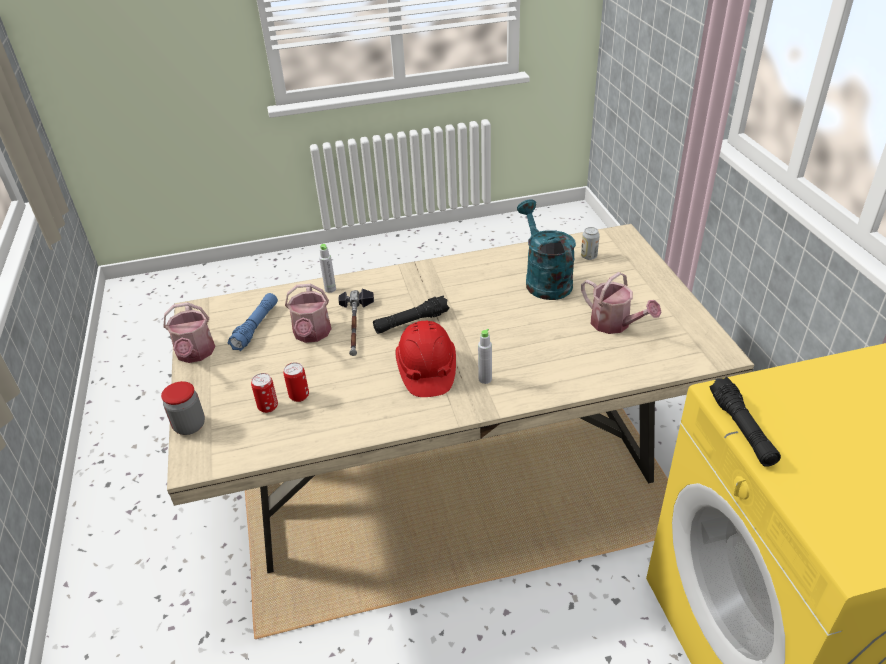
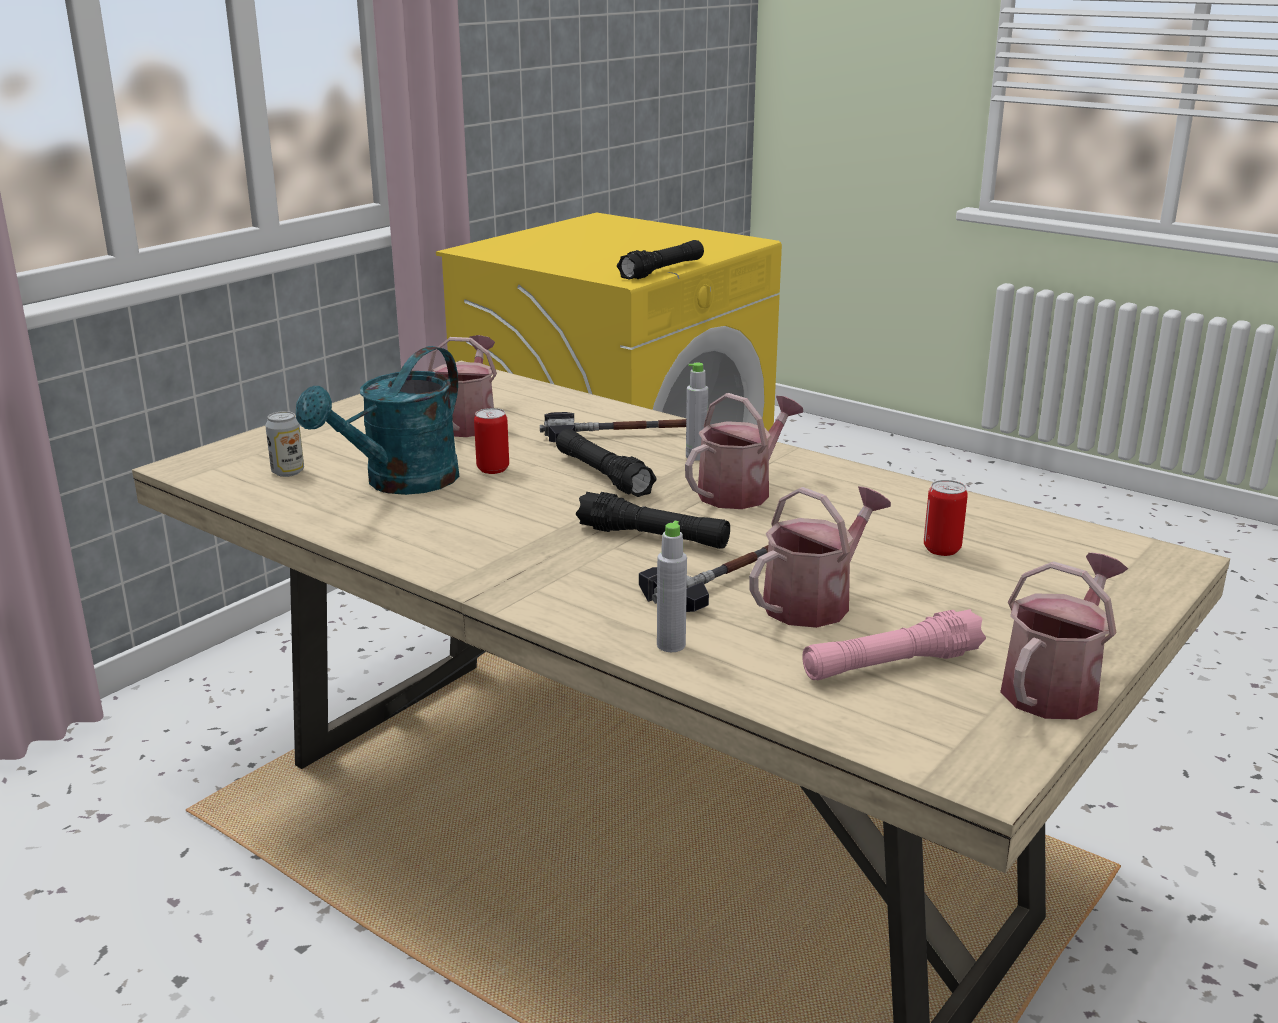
camera: 130 degrees left, 15 degrees down
jar [161,381,205,435] -> none
blue flashlight [228,293,278,351] -> pink flashlight [802,609,986,680]
can [251,373,278,413] -> can moved to [474,408,509,474]
red hard hat [395,321,456,397] -> watering can [685,393,803,509]
none -> hammer [540,412,686,442]
none -> black flashlight [556,429,657,497]

